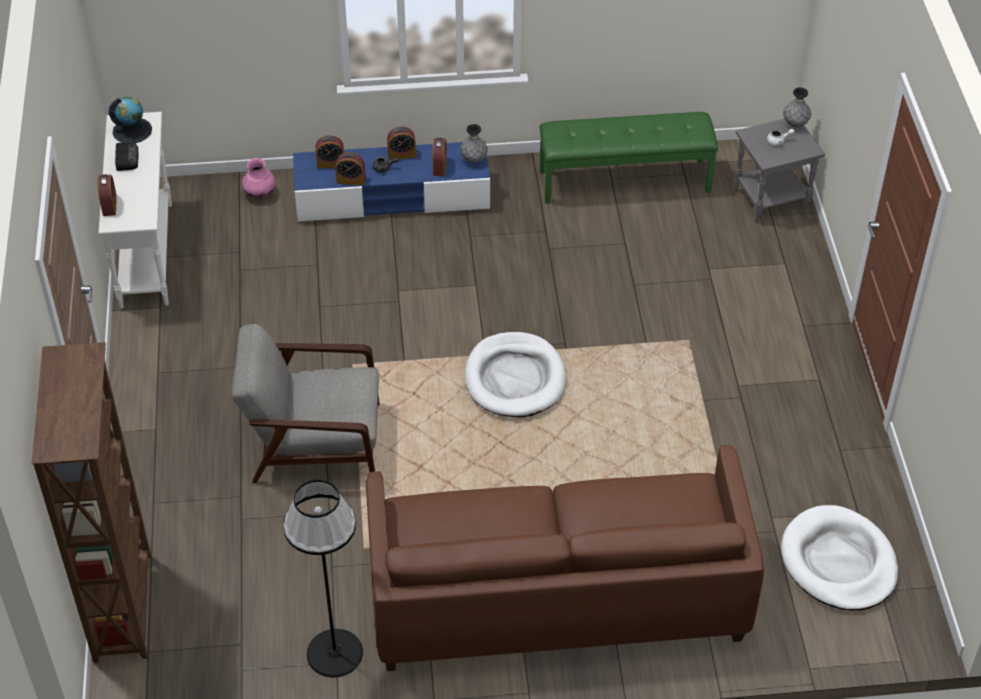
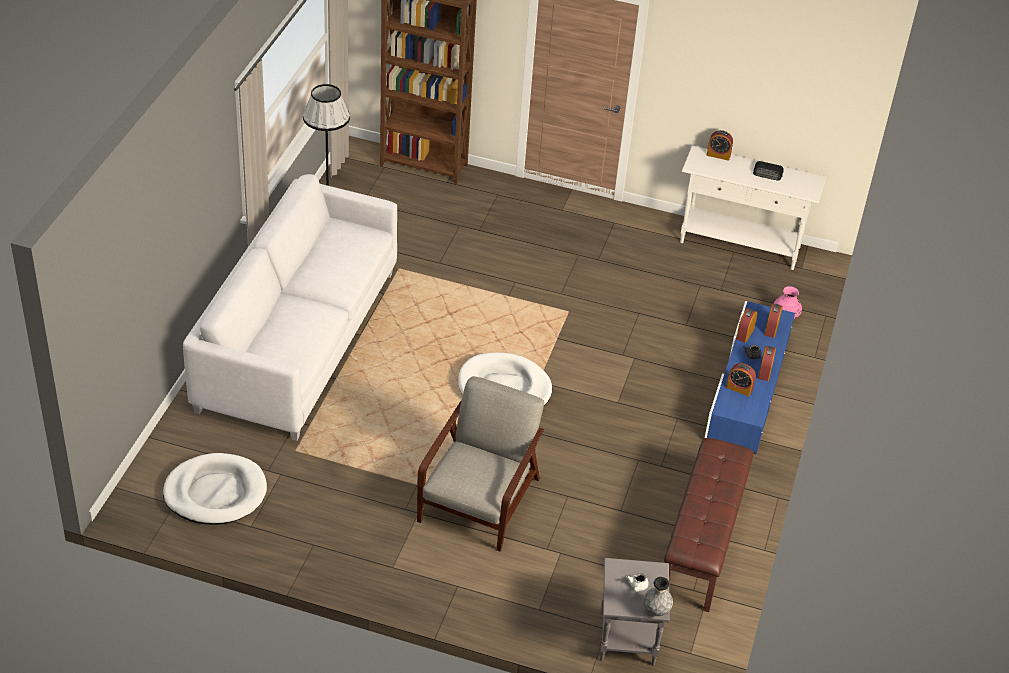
camera: 110 degrees right, 5 degrees down
globe [108,97,152,143] -> none
grey armchair [231,324,379,483] -> grey armchair moved to [417,376,544,552]
brown sofa [366,445,764,671] -> white sofa [183,174,397,441]
grey vase [460,124,488,163] -> none
green bench [539,112,718,204] -> brown bench [664,438,754,612]

